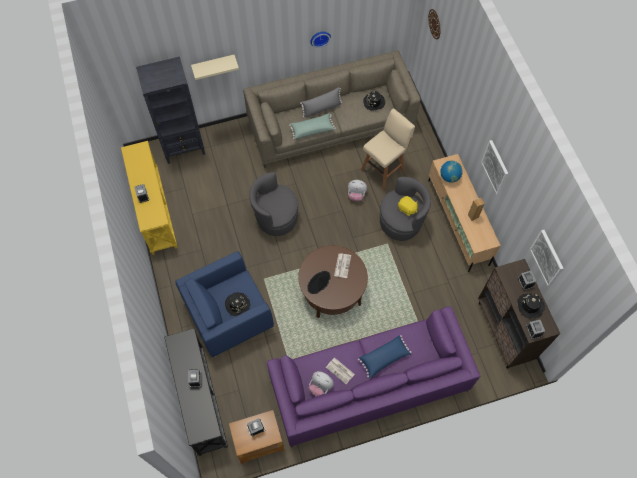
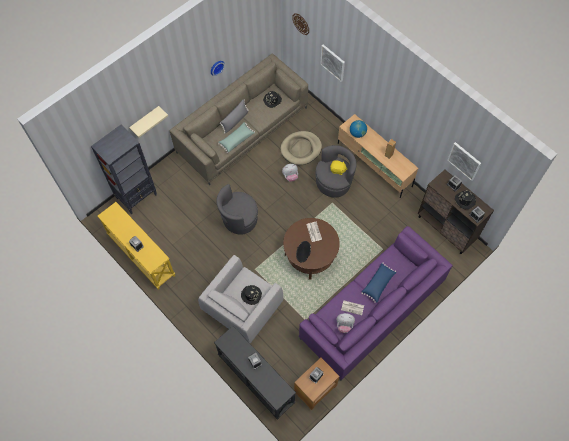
camera: 25 degrees left, 0 degrees up
blue armchair [175,251,274,357] -> grey armchair [198,255,284,343]
beige stool [361,108,415,190] -> beige dog bed [280,131,322,165]
picture [481,140,508,195] -> picture moved to [320,44,345,82]

